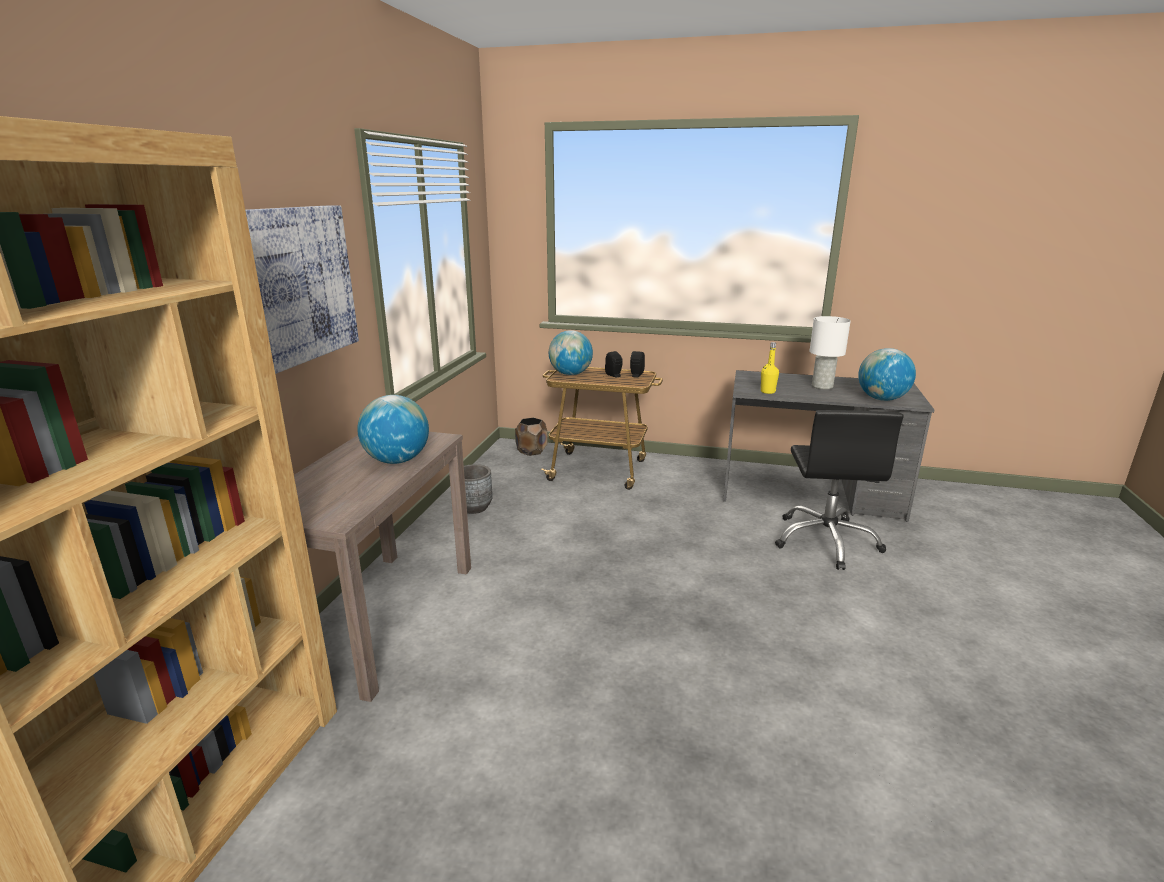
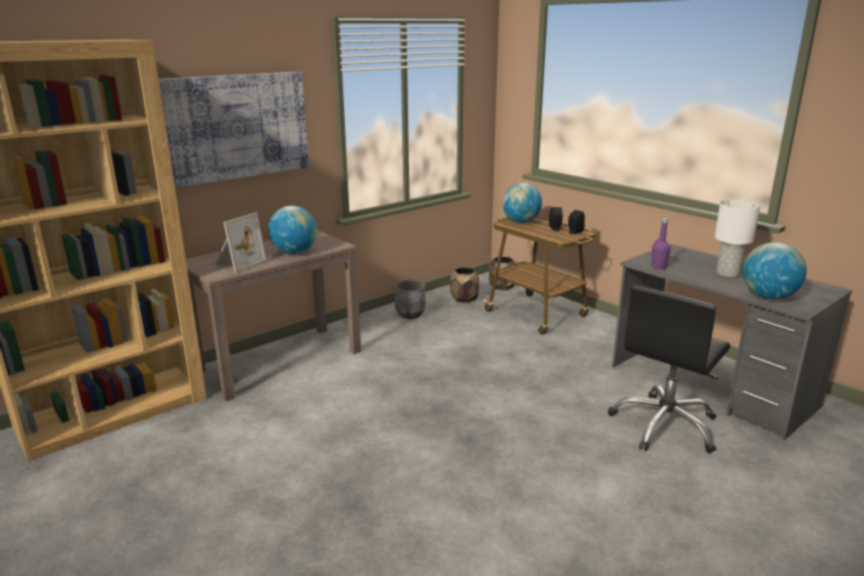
camera: 35 degrees right, 0 degrees up
yellow bottle [761,342,779,394] -> purple bottle [651,218,671,269]
none -> picture frame [215,213,268,274]
none -> brown planter [450,267,479,303]

